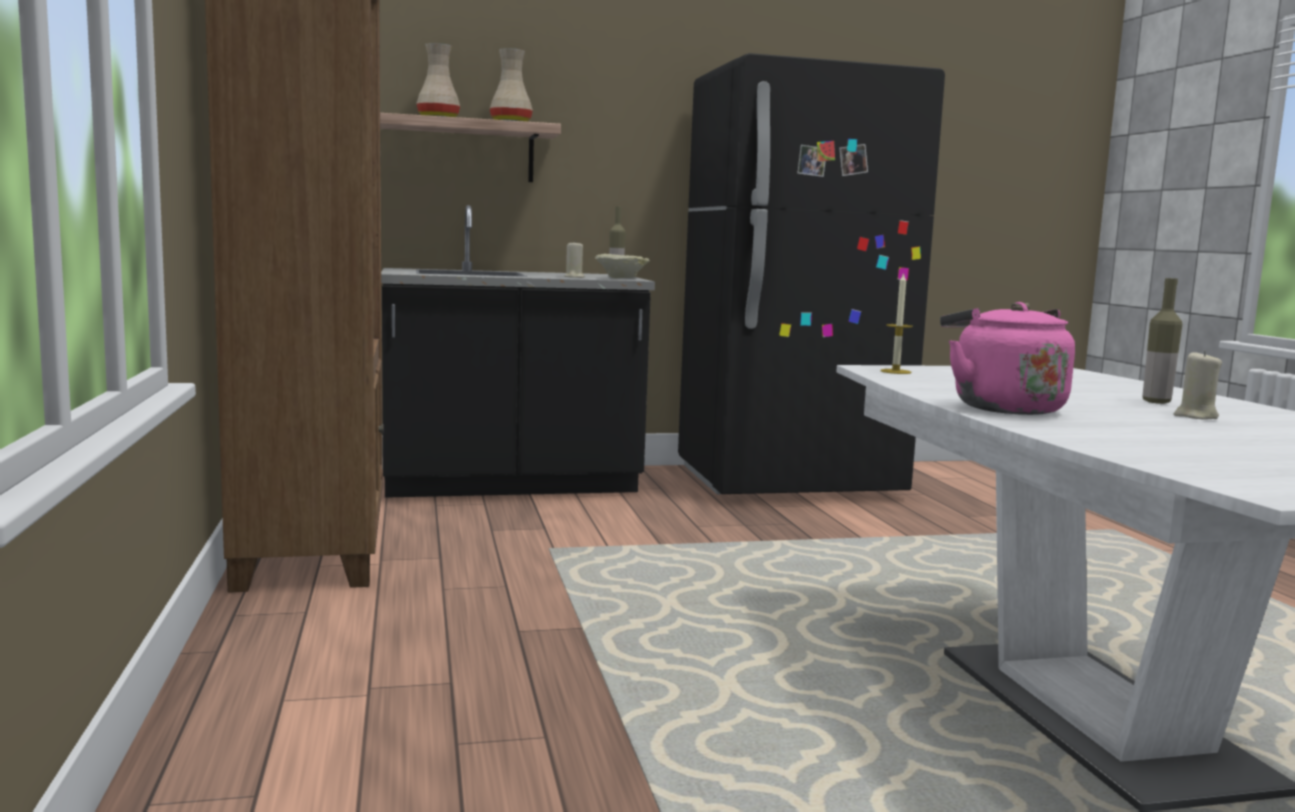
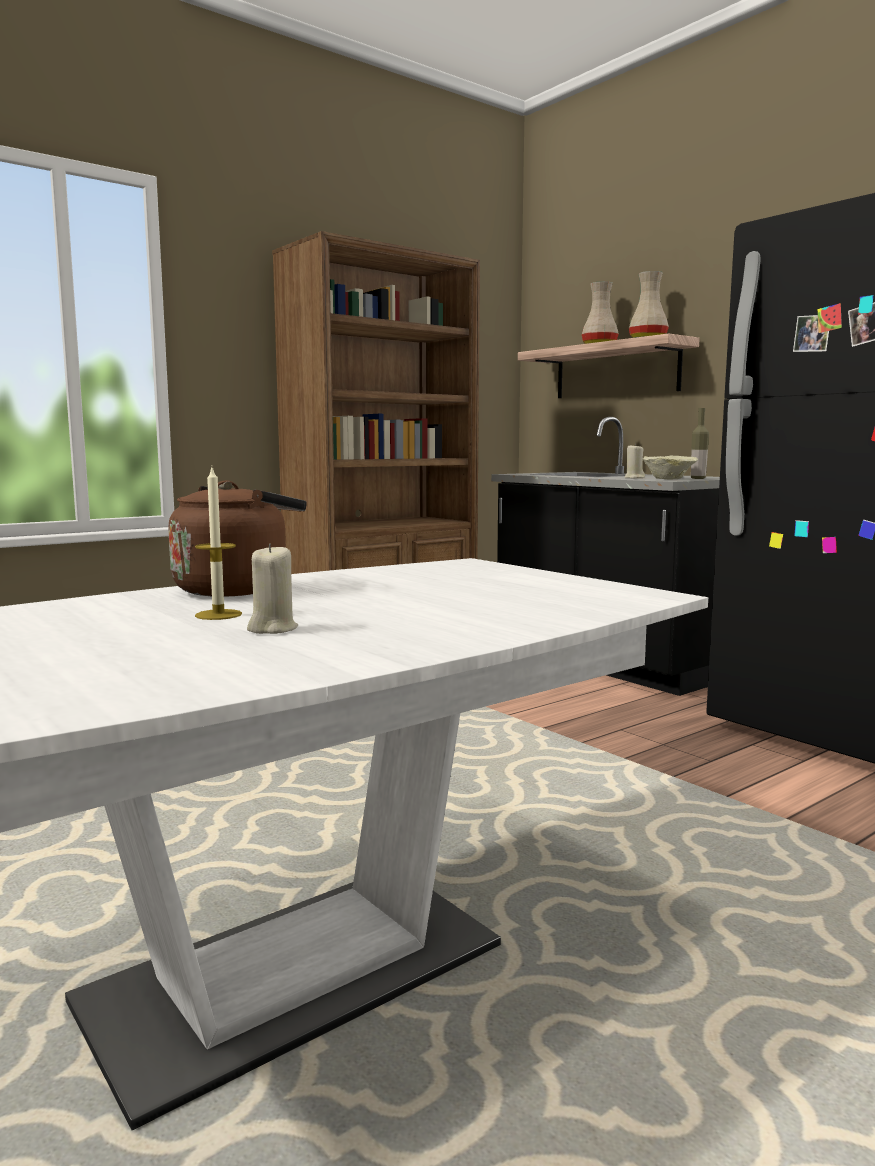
camera: 65 degrees right, 0 degrees up
candle [880,272,913,374] -> candle moved to [195,465,242,620]
pink kettle [940,302,1075,415] -> brown kettle [168,480,307,597]
bottle [1143,278,1182,404] -> none

